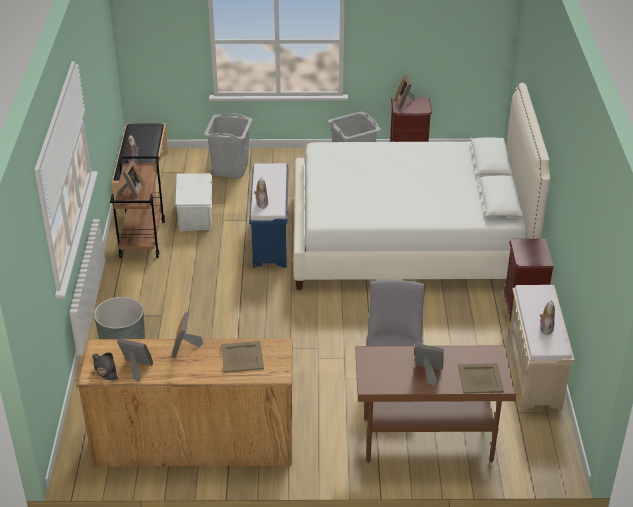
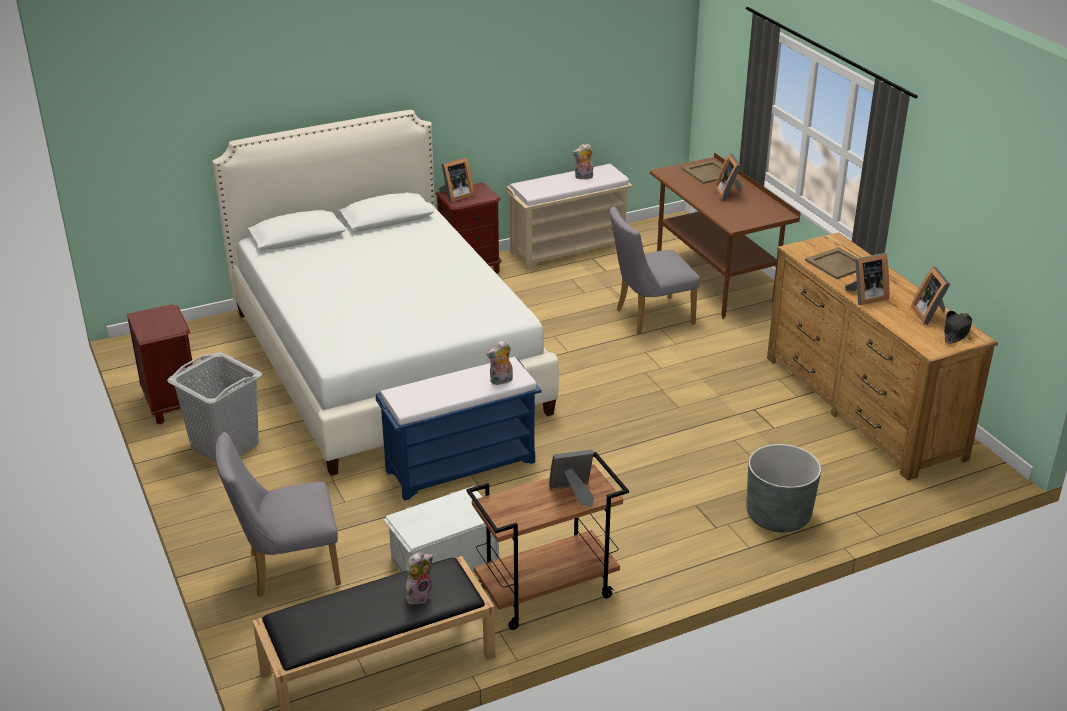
camera: 115 degrees left, 5 degrees down
grey laundry basket [204,113,252,178] -> grey chair [216,432,341,597]
picture frame [395,75,415,109] -> picture frame moved to [439,158,475,202]

